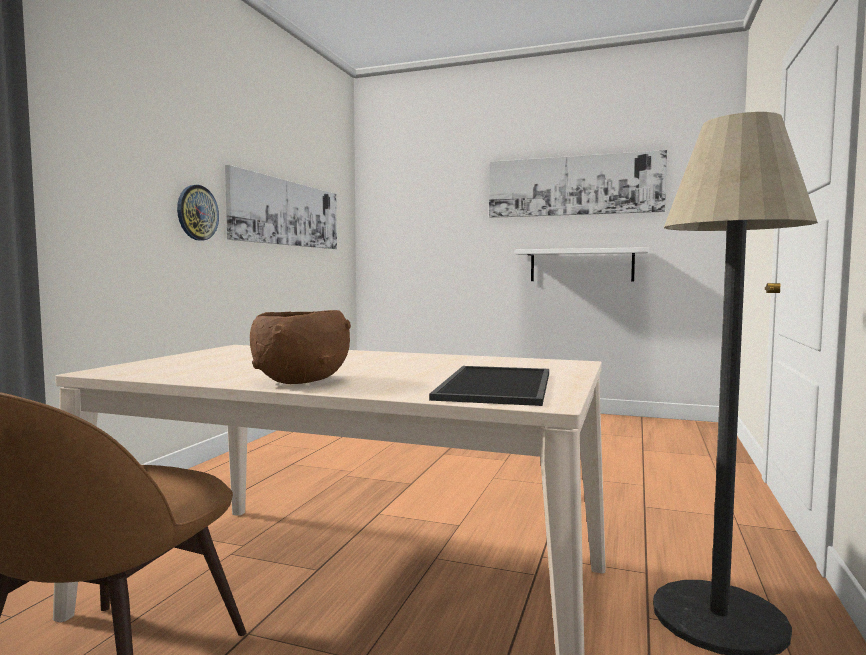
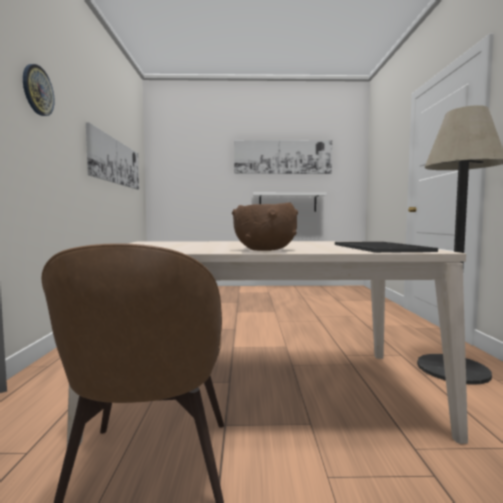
camera: 20 degrees left, 0 degrees up
wall clock [177,185,219,241] -> wall clock moved to [23,64,54,116]

